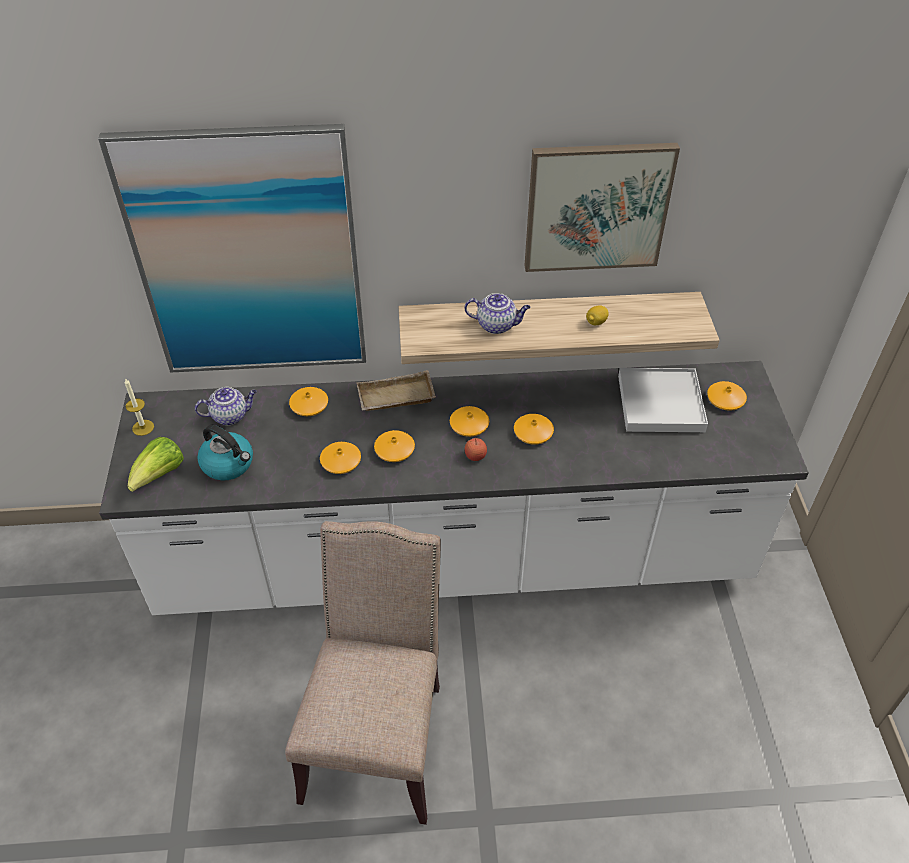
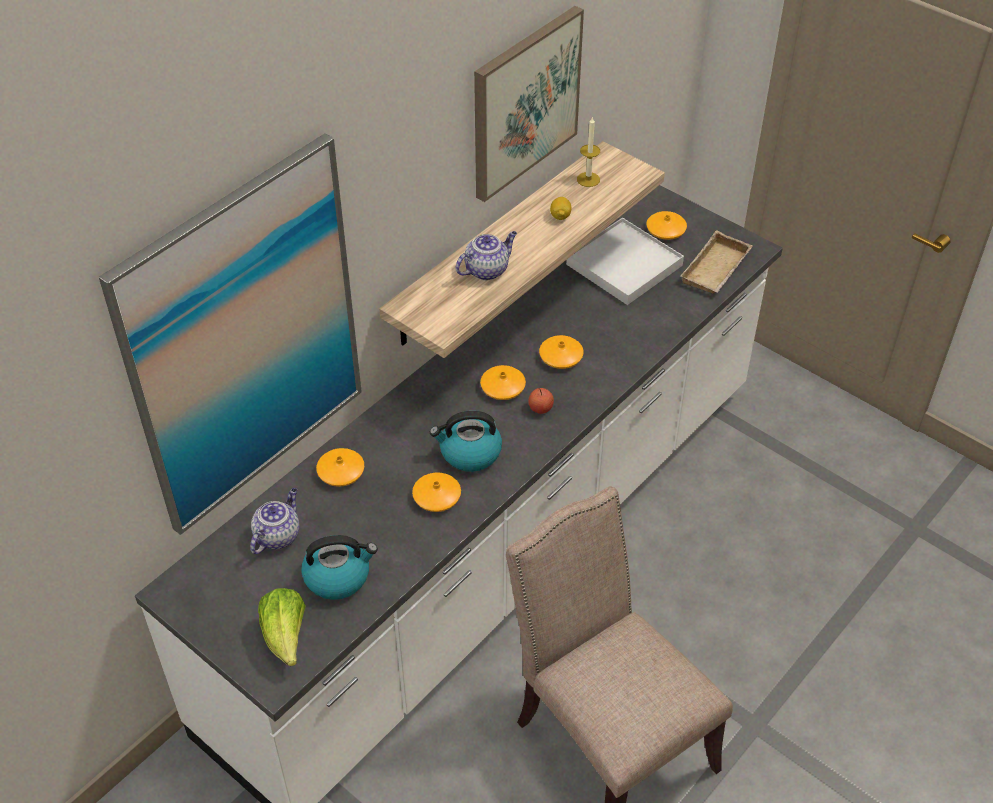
camera: 45 degrees left, 0 degrees up
candle [125,378,154,436] -> candle moved to [577,116,600,187]
beige tray [356,370,435,411] -> beige tray moved to [680,230,753,293]
orange vase [374,430,415,462] -> kettle [430,411,502,472]

